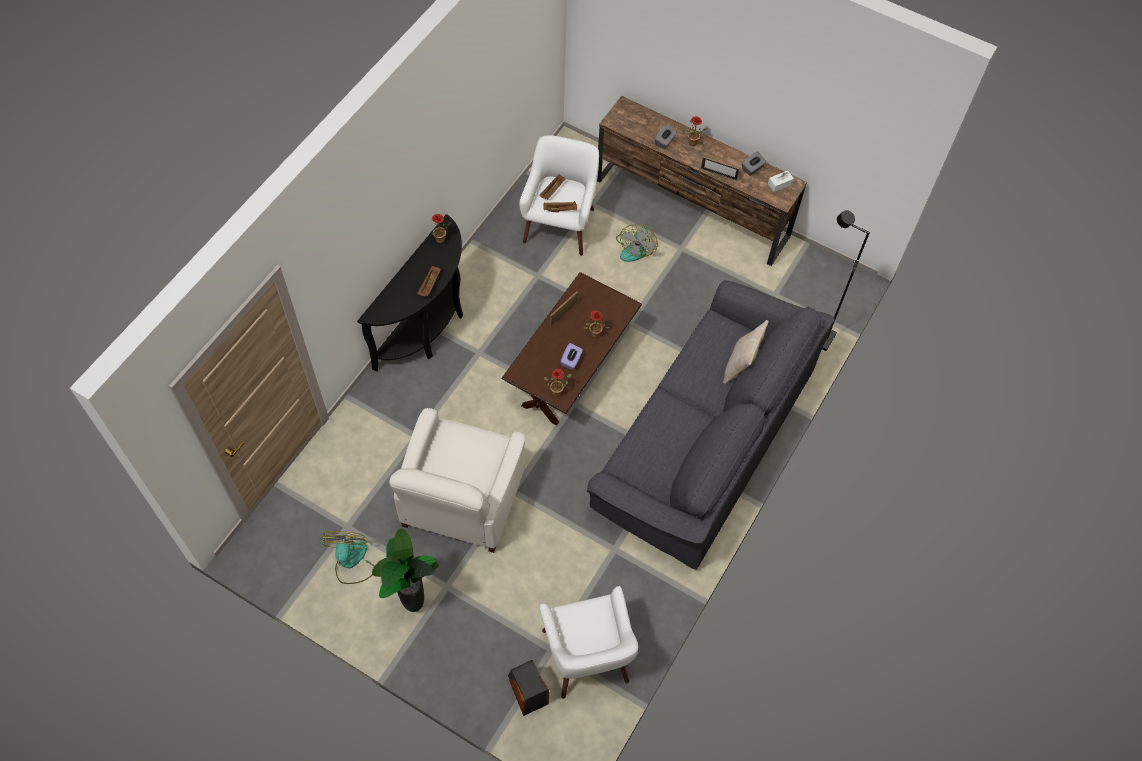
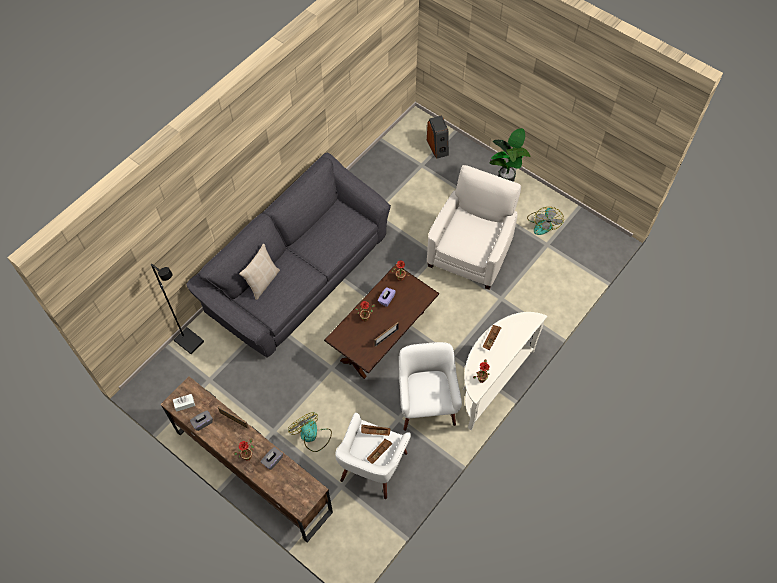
camera: 170 degrees left, 0 degrees up
black console table [357,214,463,372] -> white console table [463,312,547,430]
white armchair [539,586,638,699] -> white armchair moved to [399,342,462,431]
fan [616,224,658,262] -> fan turned 60 degrees counterclockwise [288,412,332,452]

